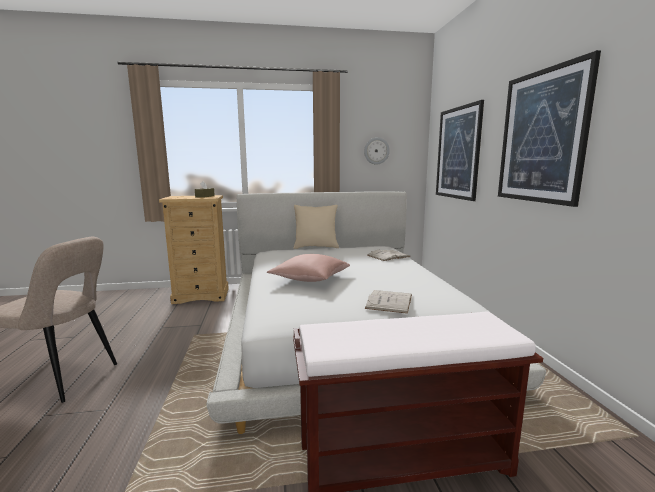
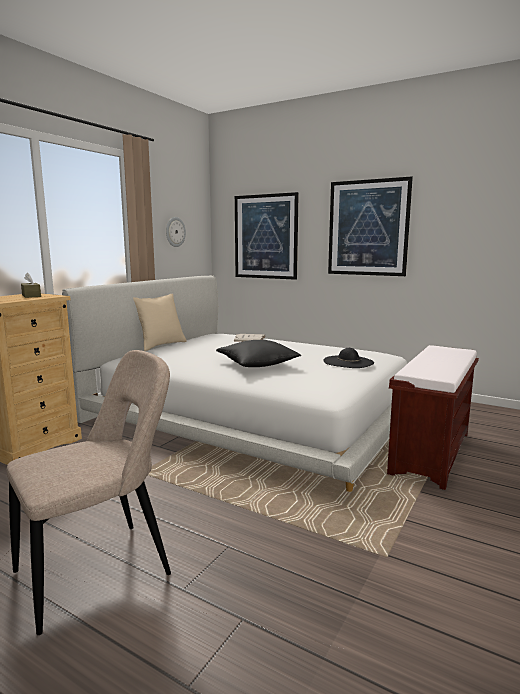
camera: 50 degrees left, 0 degrees up
pink pillow [267,254,350,282] -> black pillow [216,340,302,367]
white book [365,290,412,314] -> black hat [323,348,374,368]

